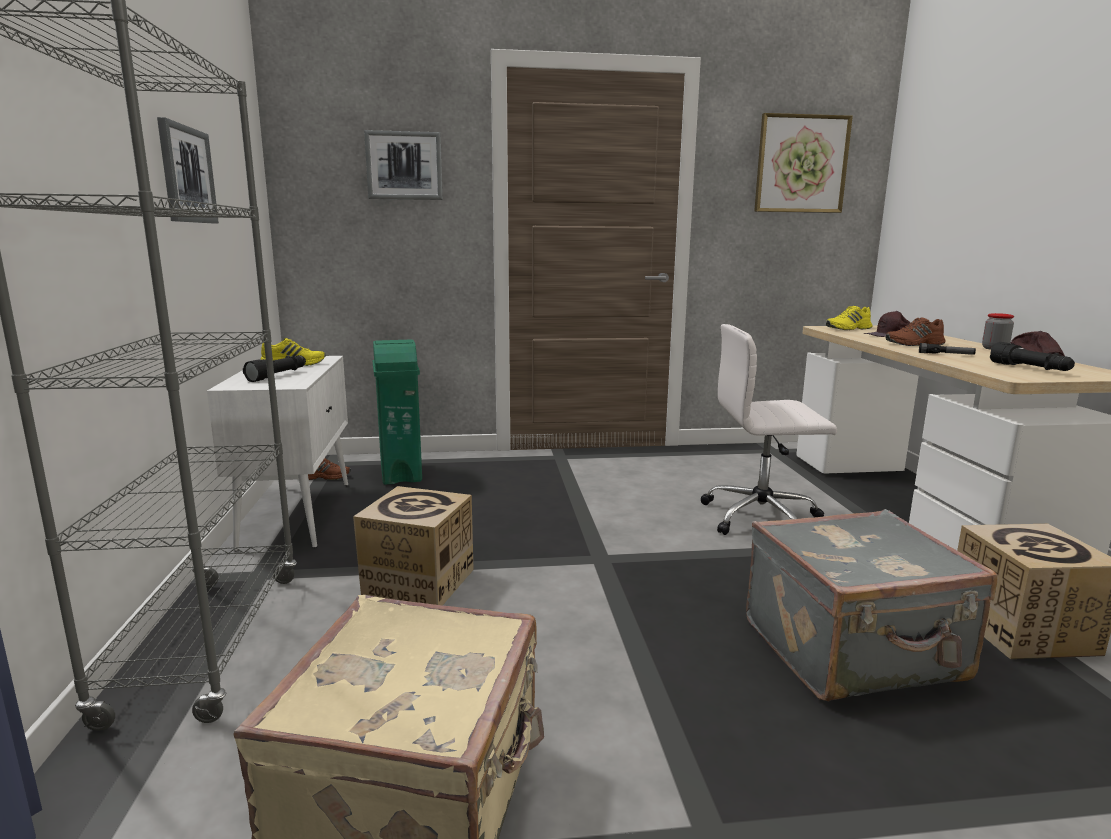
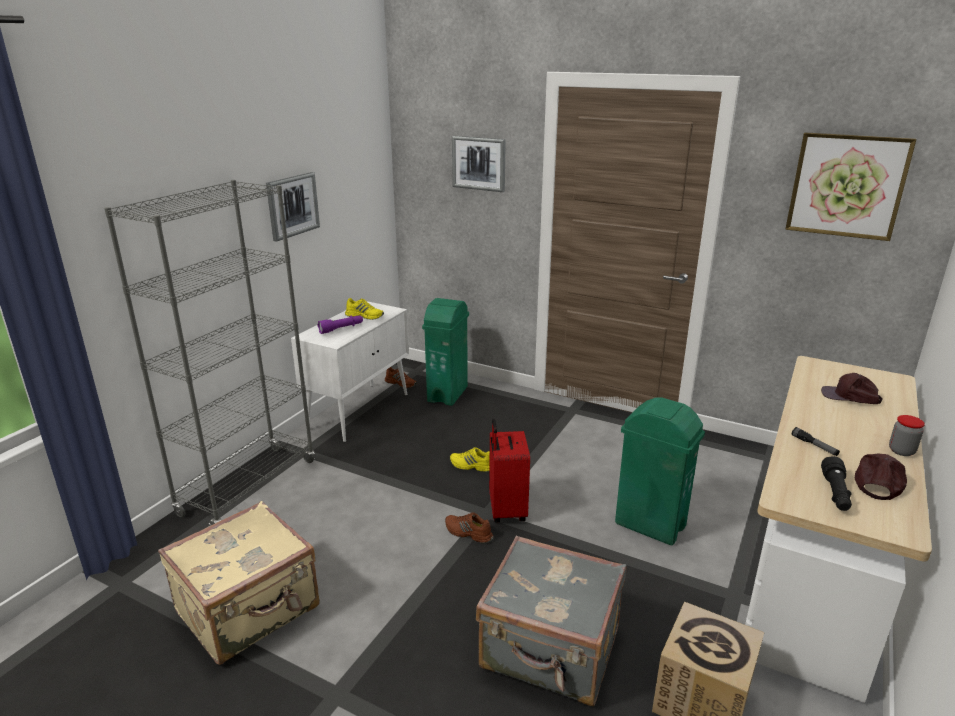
camera: 35 degrees right, 10 degrees up
black flashlight [243,355,306,382] -> purple flashlight [317,315,363,334]
cardboard box [353,486,474,605] -> none
white office chair [701,324,837,535] -> green trash can [615,398,705,545]
yellow shoe [826,306,872,330] -> yellow shoe moved to [450,447,490,472]
brown shoe [886,317,946,346] -> brown shoe moved to [445,512,493,543]
none -> red suitcase [489,419,530,522]

